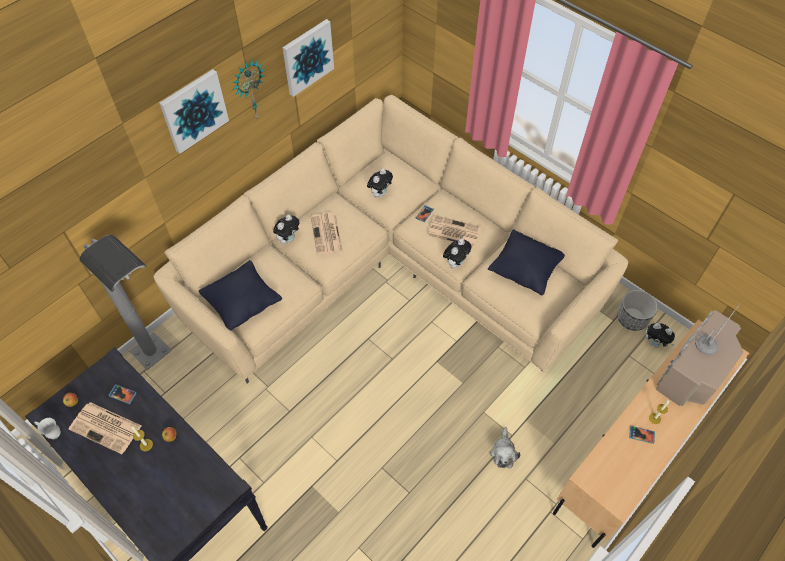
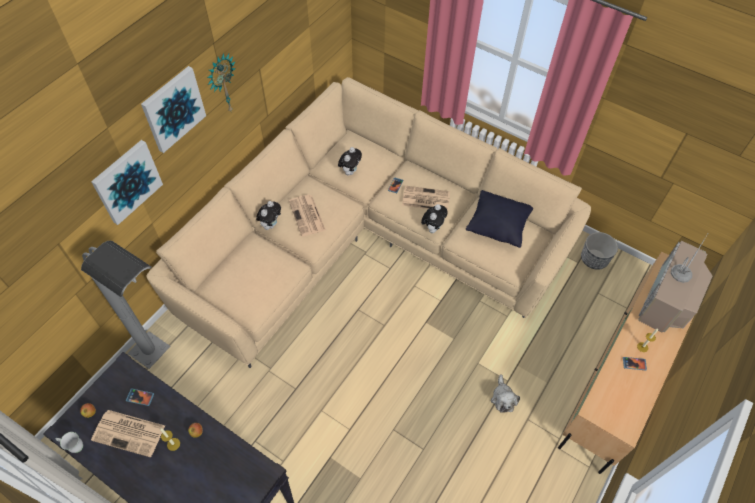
camera: 10 degrees left, 0 degrees up
black pillow [199,260,282,331] -> none
picture [282,19,334,97] -> picture moved to [91,140,163,225]
plush toy [645,323,675,347] -> none

